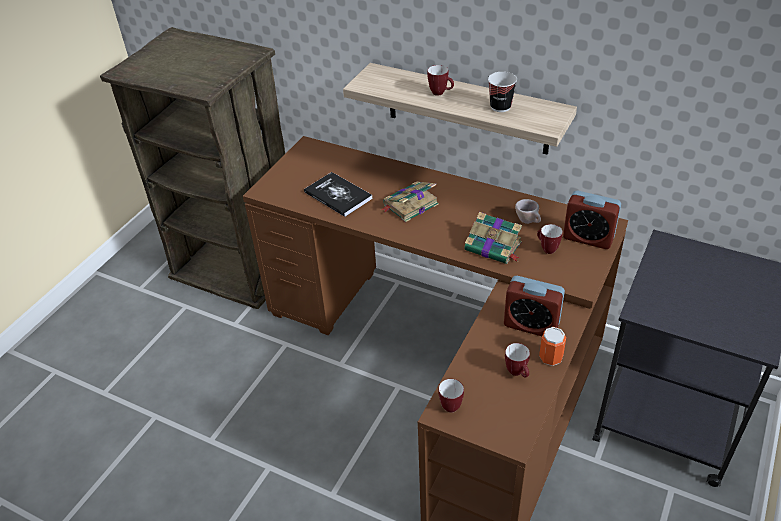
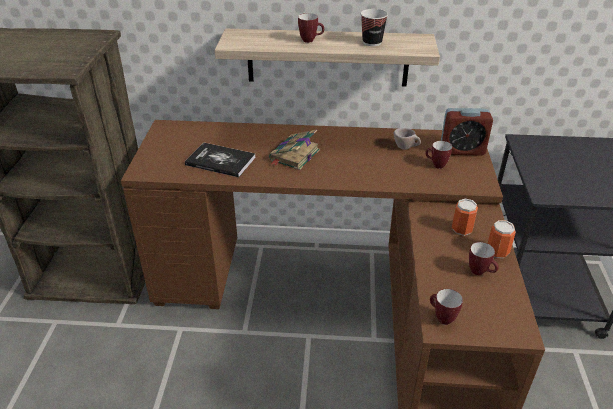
camera: 25 degrees left, 5 degrees down
book [464,212,522,264] -> none
alarm clock [504,276,565,336] -> can [452,199,478,236]

